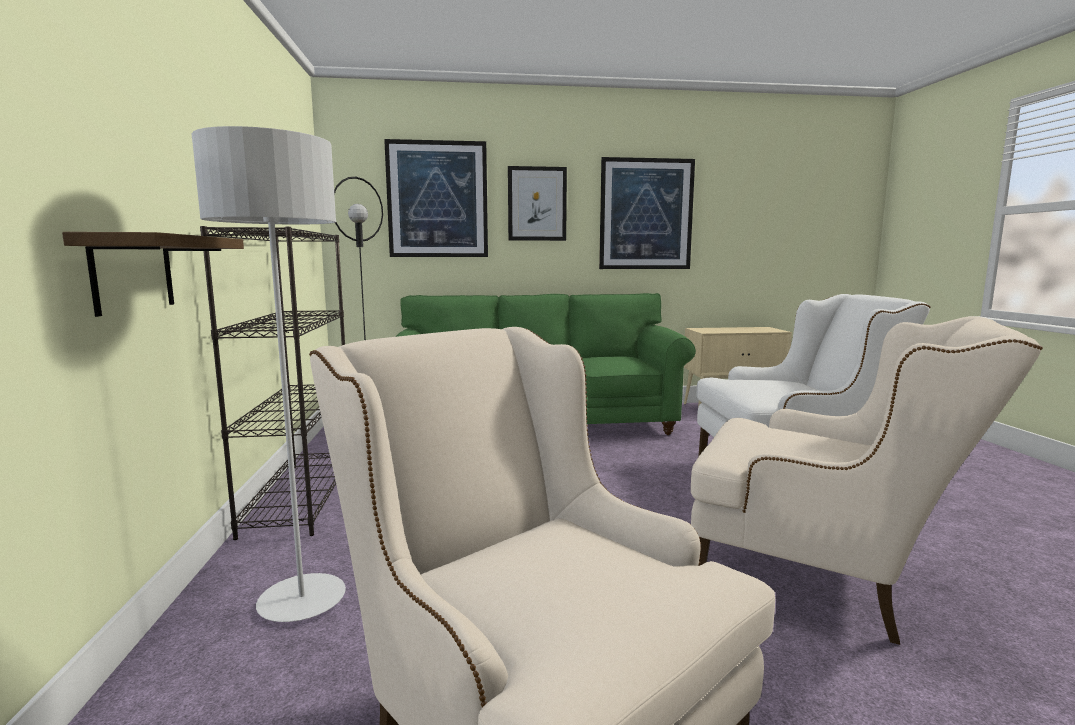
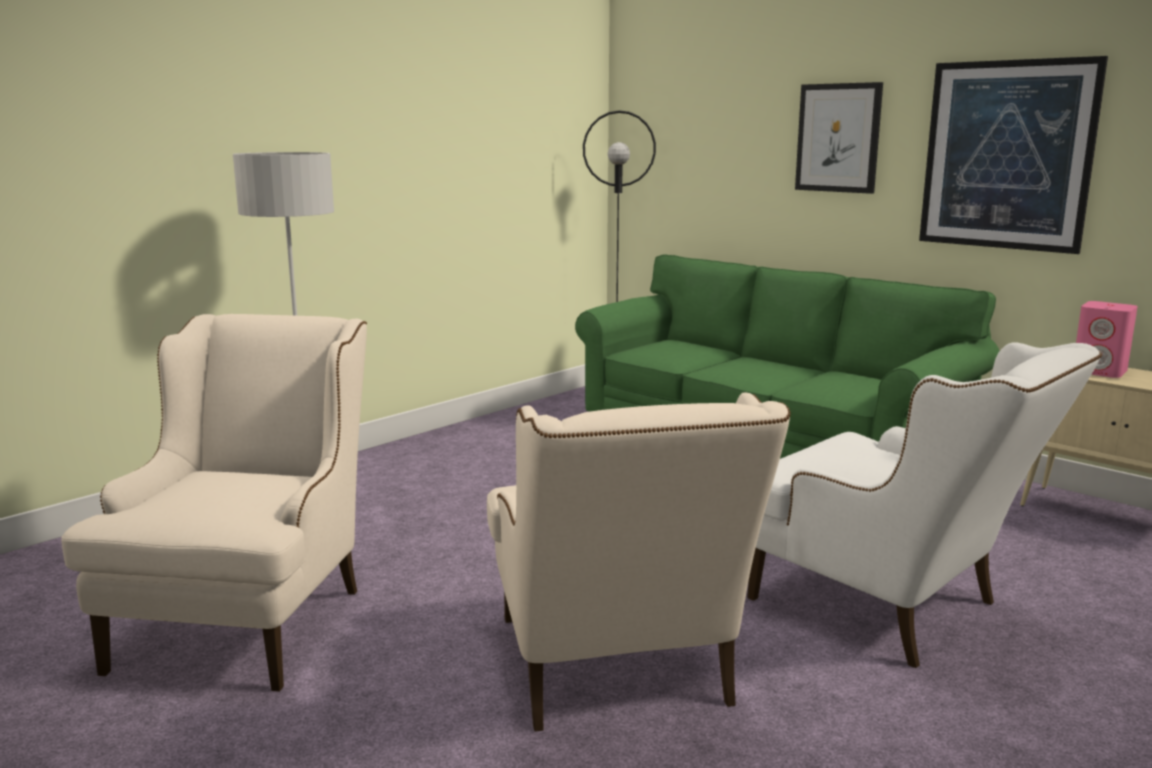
camera: 50 degrees right, 5 degrees up
shelf [62,232,244,317] -> none
black bookcase [200,226,345,540] -> none
picture [384,139,488,257] -> none
none -> pink speaker [1076,301,1138,378]

